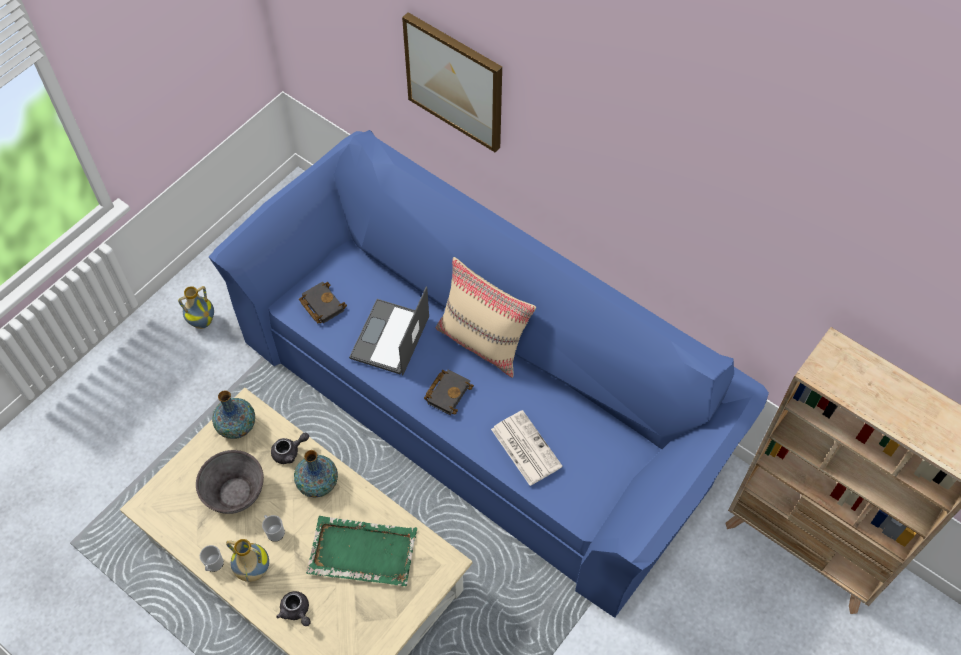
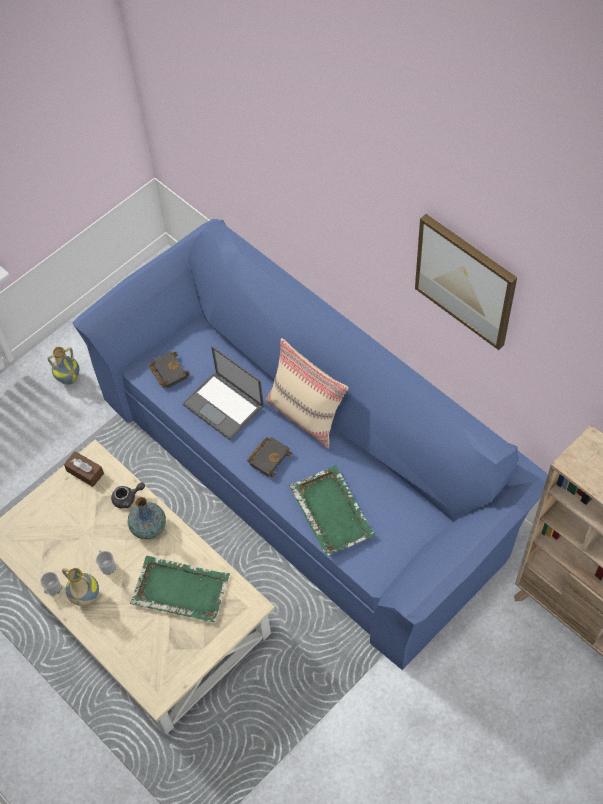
camera: 10 degrees right, 0 degrees up
grey bowl [196,450,264,514] -> none
vase [212,390,255,439] -> brown tissue box [64,451,104,487]
grey teapot [276,591,311,626] -> none
laptop [349,287,429,375] -> laptop turned 75 degrees counterclockwise [182,346,264,440]
picture [402,12,502,152] -> picture moved to [415,214,517,350]
newspaper [491,410,563,486] -> green tray [289,465,376,556]

